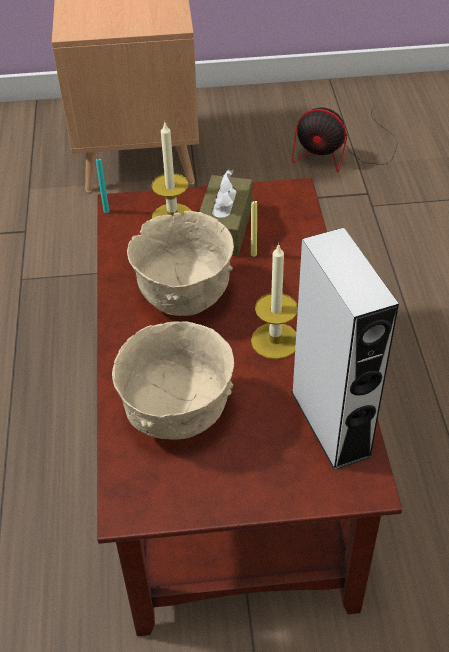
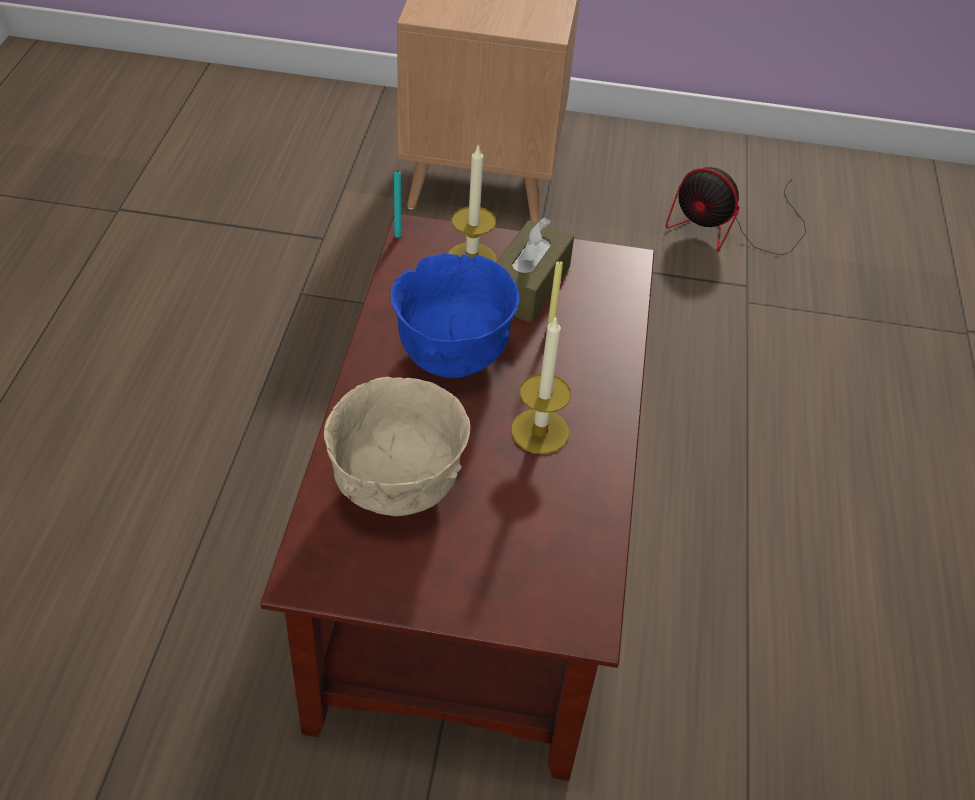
camera: 10 degrees right, 0 degrees up
beige bowl [127,211,234,316] -> blue bowl [390,254,520,378]
grey speaker [291,228,399,470] -> none

